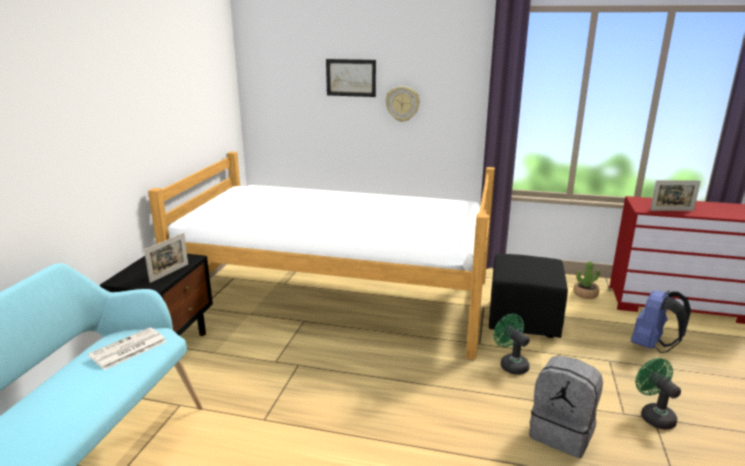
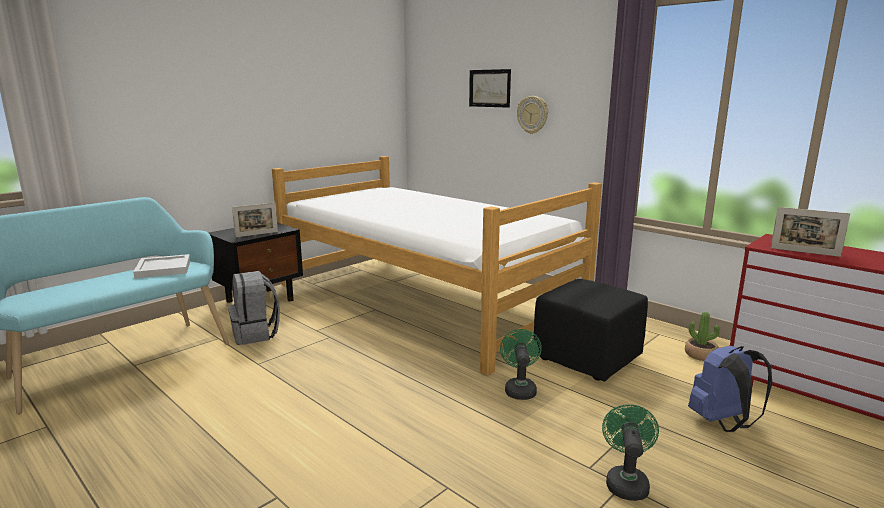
camera: 30 degrees right, 5 degrees down
newspaper [88,327,167,370] -> white tray [133,254,190,278]
grey backpack [529,356,603,458] -> grey backpack moved to [228,271,280,345]

